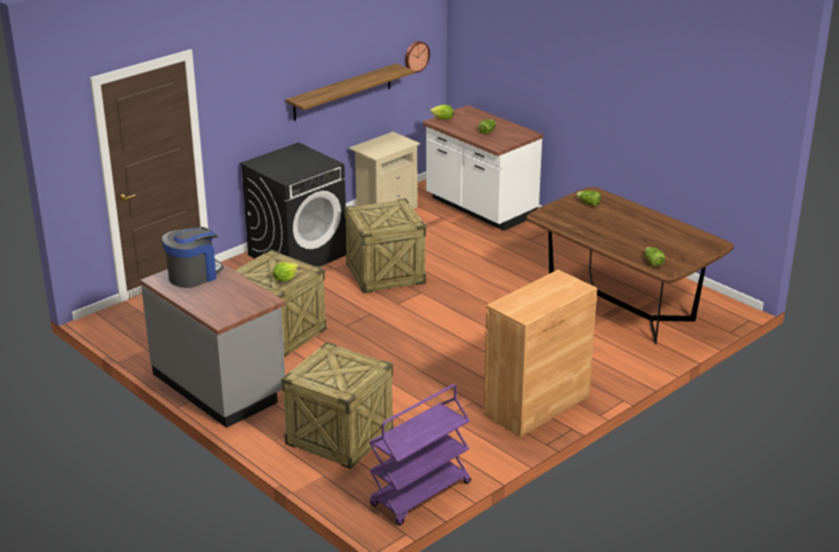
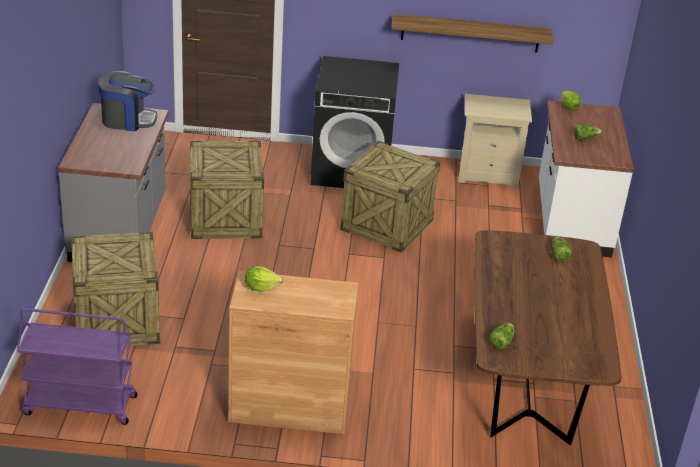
camera: 45 degrees right, 5 degrees up
lettuce [273,262,298,281] -> lettuce moved to [245,266,283,292]
wall clock [405,41,430,73] -> none

